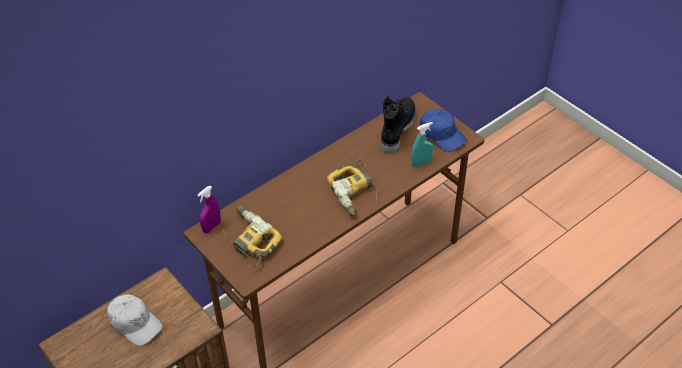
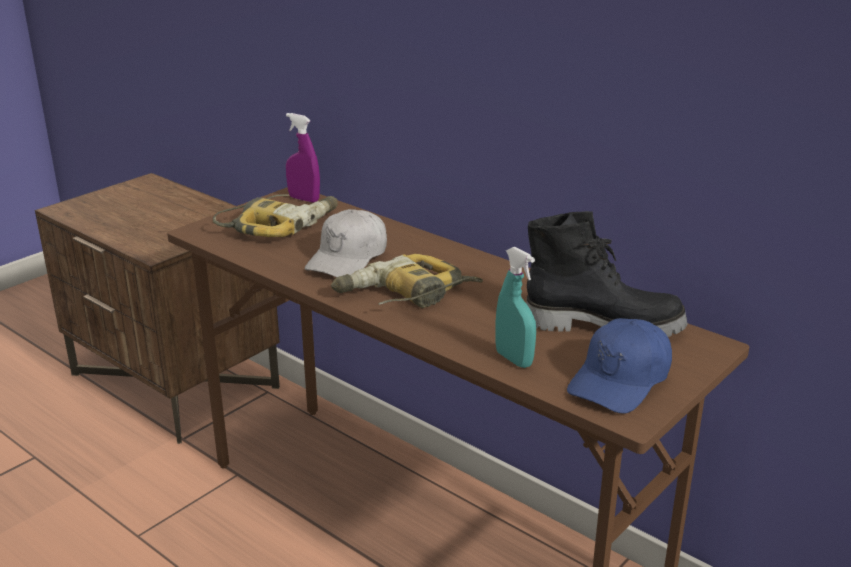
camera: 80 degrees right, 20 degrees down
white cap [107,294,163,346] -> white cap moved to [305,209,387,277]

